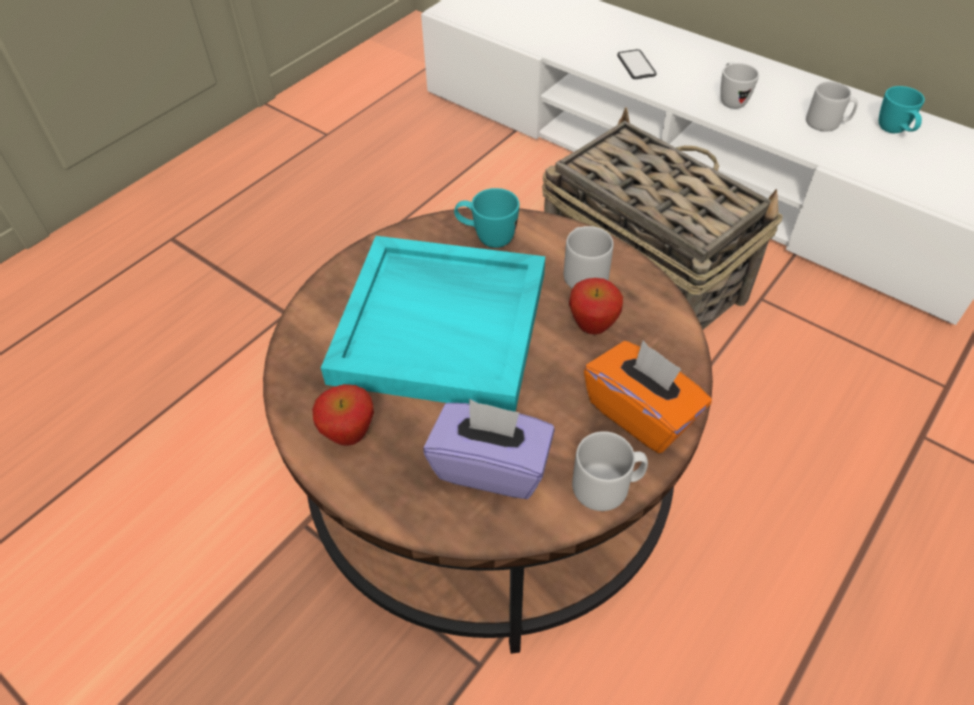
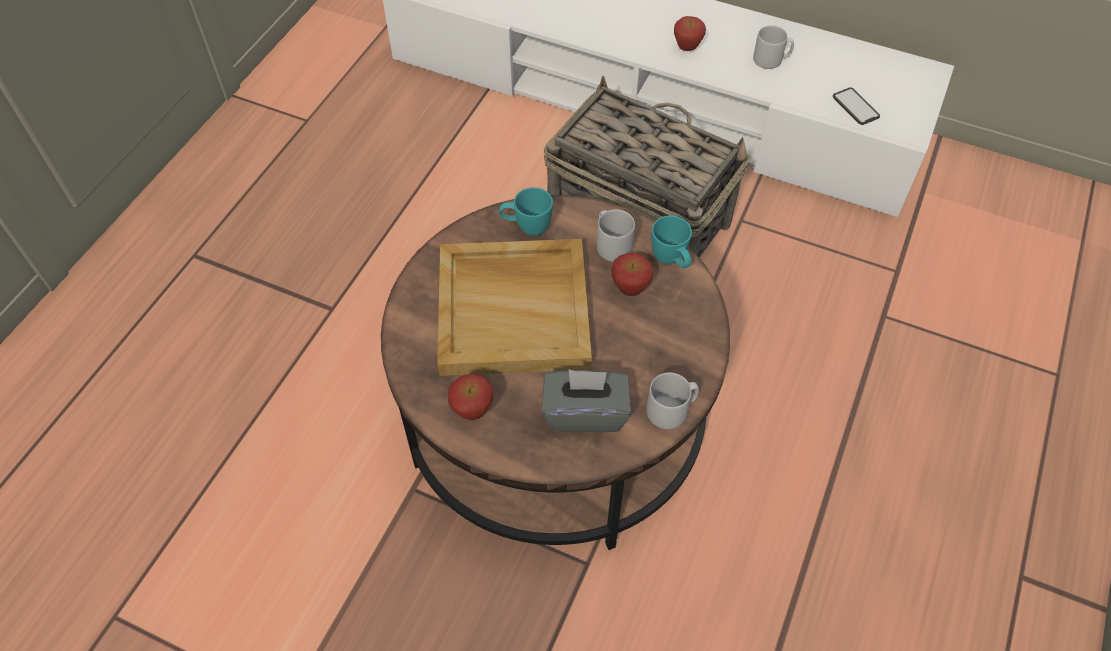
camera: 15 degrees left, 5 degrees up
turquoise tray [321,236,545,412] -> beige tray [437,239,592,376]
purple tissue box [423,399,555,499] -> grey tissue box [542,369,631,432]
orange tissue box [584,340,712,453] -> none
phone [617,49,657,79] -> phone moved to [833,87,880,125]
white mug [720,62,759,109] -> apple [674,16,706,51]
turquoise mug [879,86,925,133] -> turquoise mug moved to [652,216,692,268]

